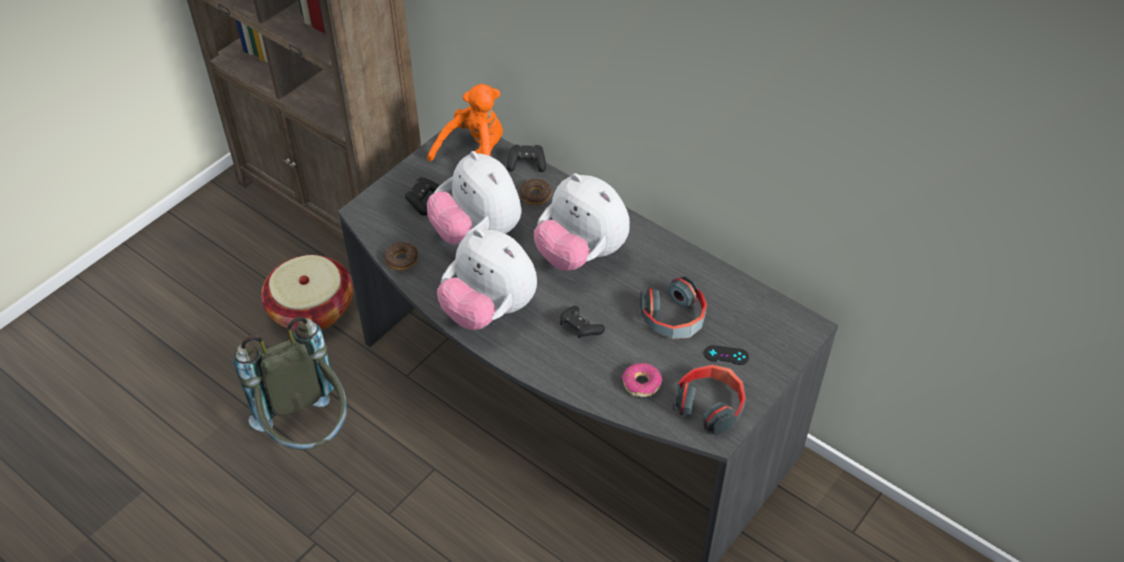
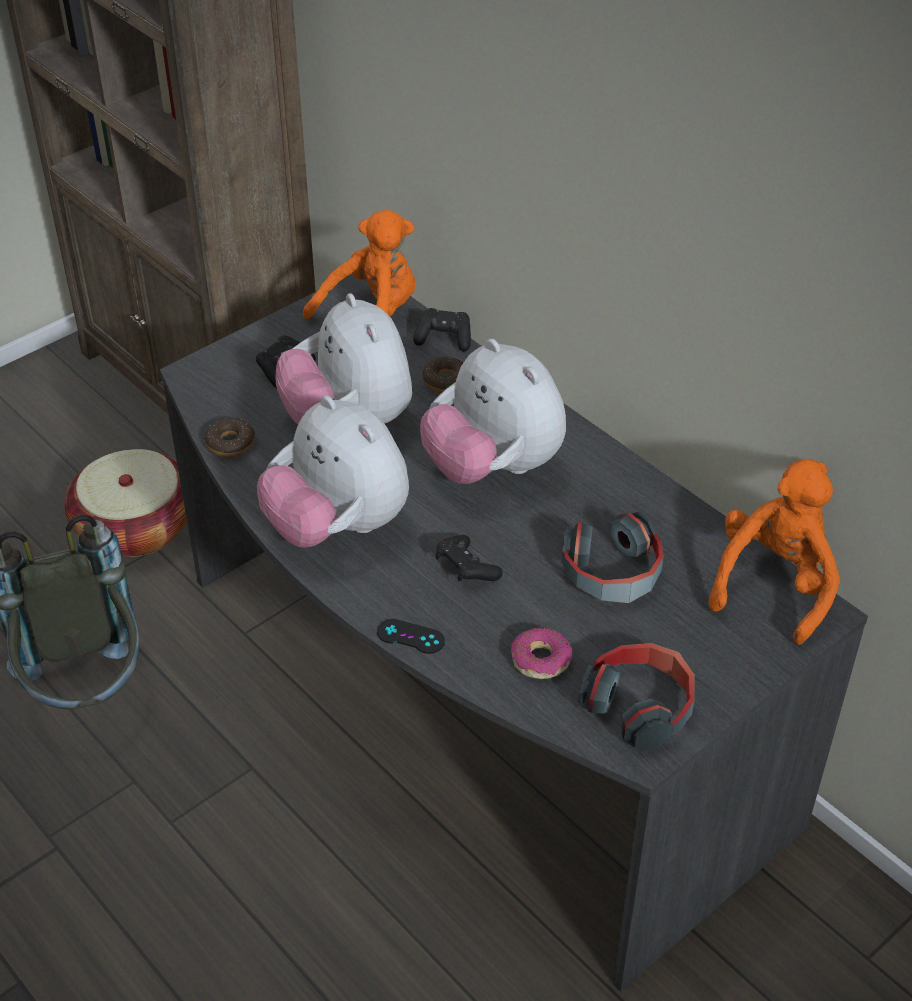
camera: 10 degrees right, 5 degrees down
black game controller [704,345,749,365] -> black game controller moved to [377,619,445,654]
none -> orange plush toy [708,459,840,645]

